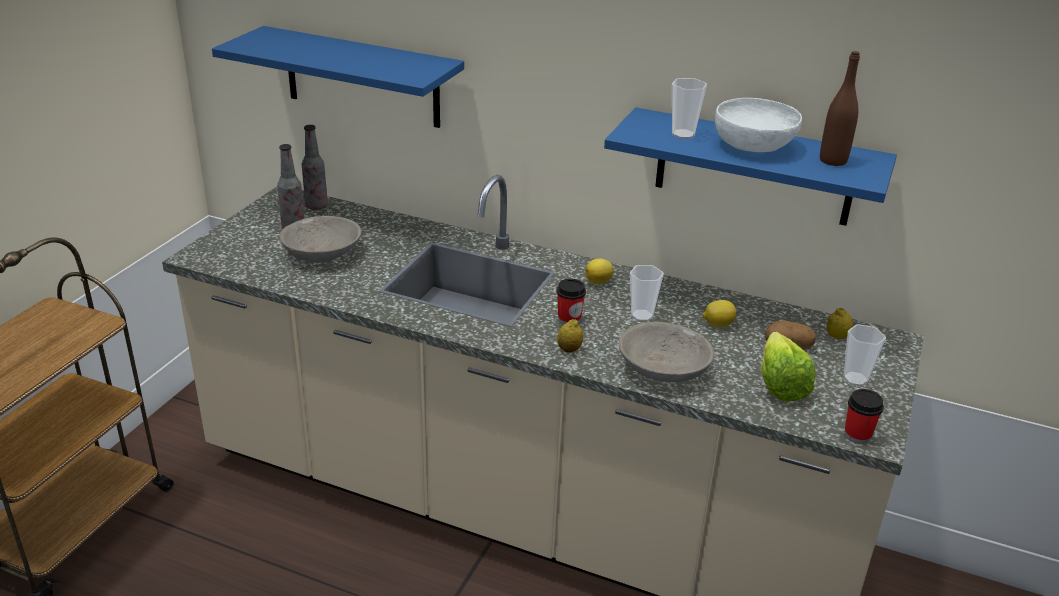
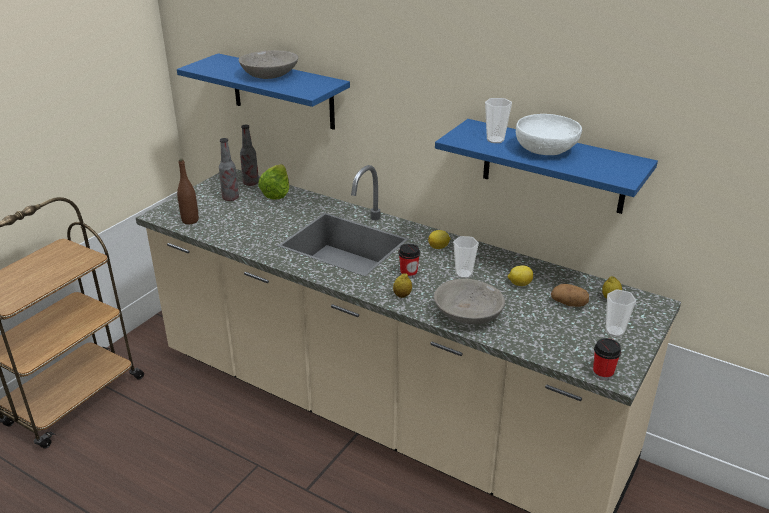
camera: 10 degrees right, 0 degrees up
grey bowl [279,216,361,263] -> grey bowl moved to [239,50,298,79]
lettuce [761,332,816,401] -> lettuce moved to [258,164,289,200]
brown bottle [820,51,860,166] -> brown bottle moved to [177,159,199,224]

